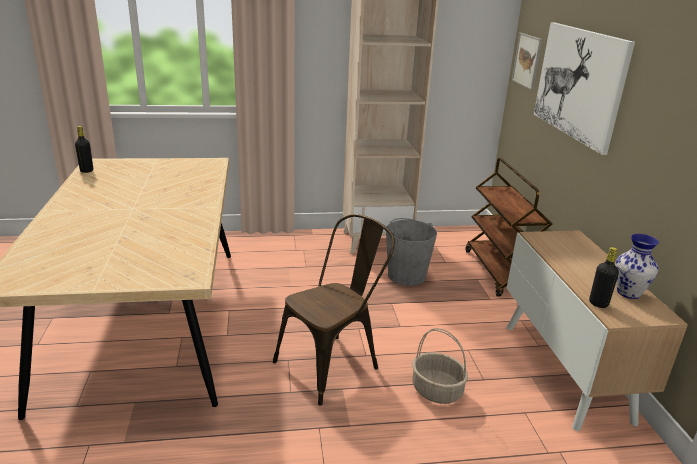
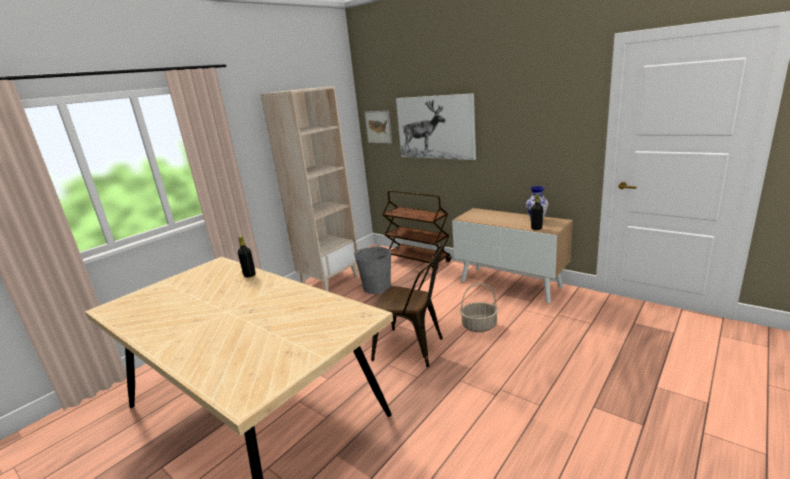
camera: 40 degrees left, 5 degrees down
black bottle [75,126,93,173] -> black bottle moved to [238,236,256,277]
brown chair [273,214,395,406] -> brown chair turned 105 degrees clockwise [371,245,444,367]

